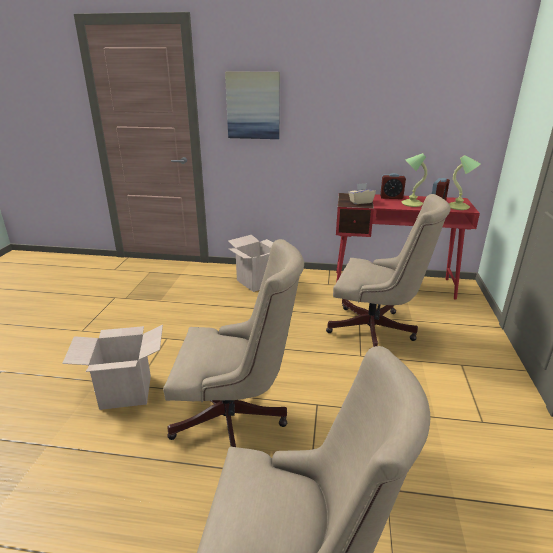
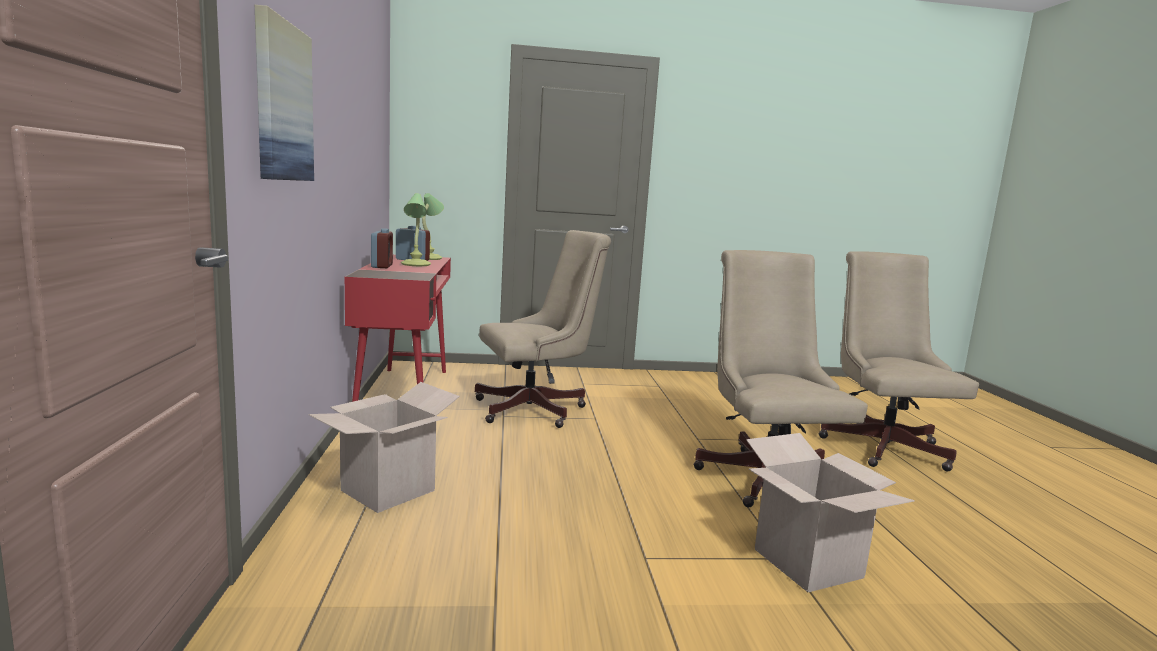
camera: 105 degrees left, 15 degrees down
beige office chair [326,194,451,347] -> beige office chair turned 60 degrees clockwise [475,230,611,428]
beige tissue box [348,183,376,204] -> none

